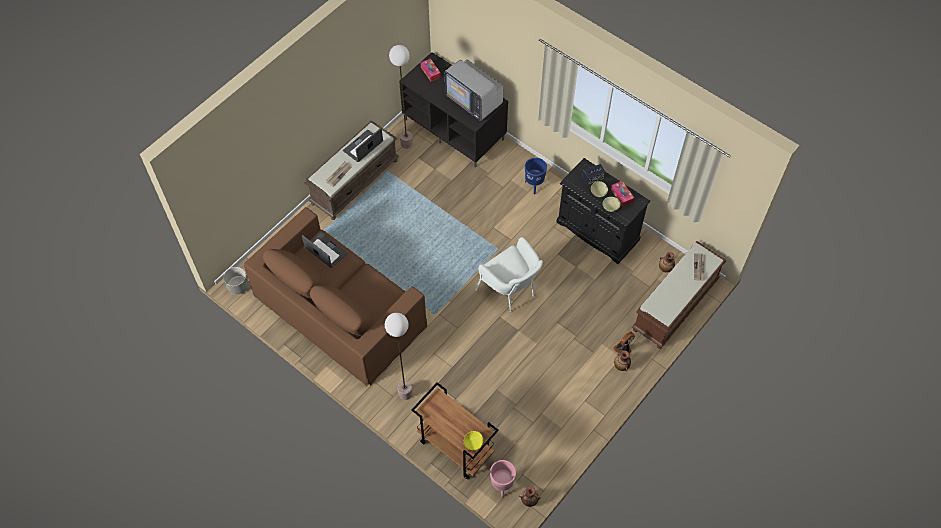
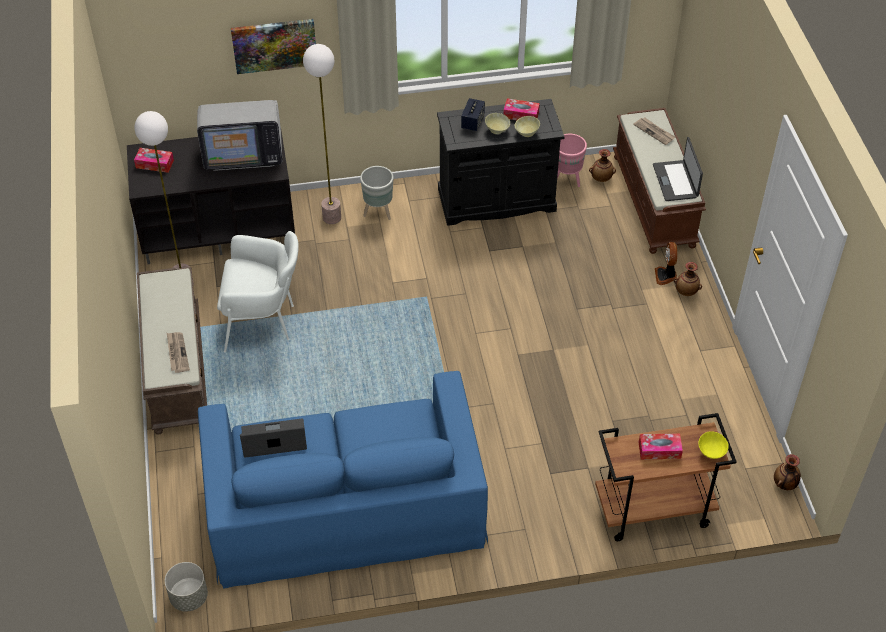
camera: 50 degrees left, 10 degrees down
brown sofa [244,207,427,386] -> blue sofa [198,371,488,589]
laptop [343,128,383,162] -> laptop moved to [653,137,703,201]
floor lamp [385,313,412,400] -> floor lamp moved to [303,44,341,224]
white armchair [475,237,543,312] -> white armchair moved to [217,231,299,352]
pink planter [490,460,516,498] -> pink planter moved to [557,134,587,187]
blue planter [525,158,547,195] -> grey planter [360,166,394,220]
none -> picture [231,19,316,74]
none -> tissue box [639,434,683,459]

